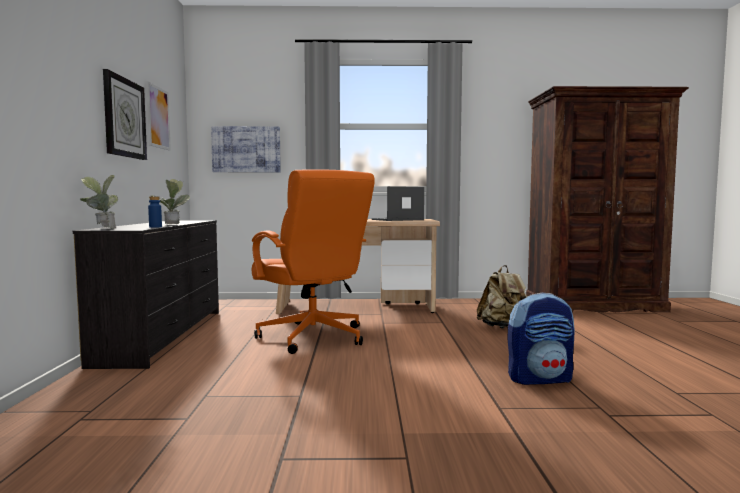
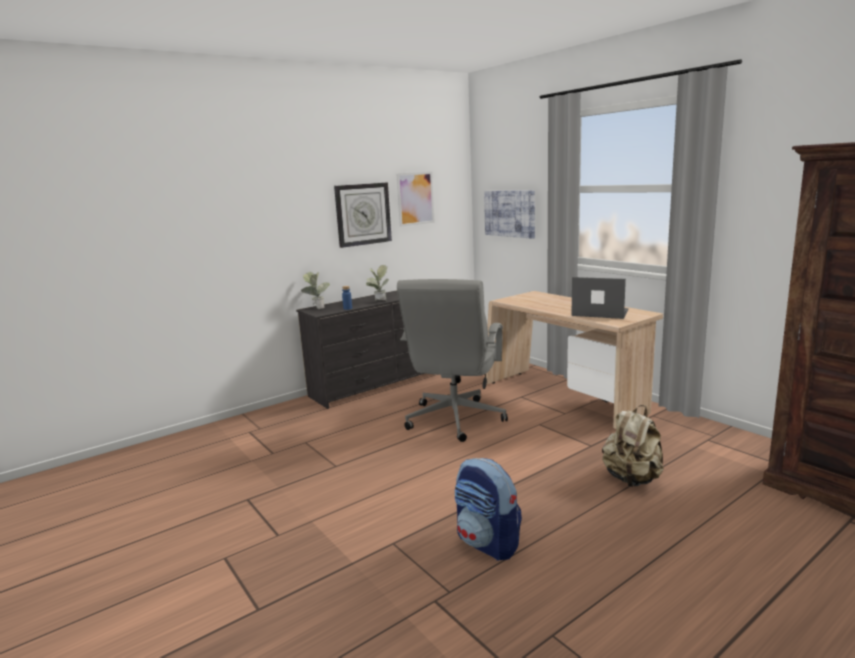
camera: 55 degrees right, 10 degrees up
orange office chair [252,169,375,354] -> grey office chair [397,279,508,442]

